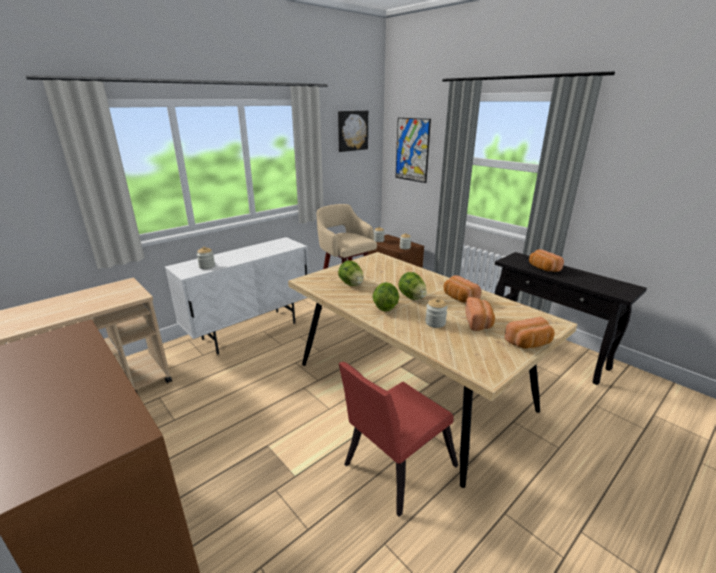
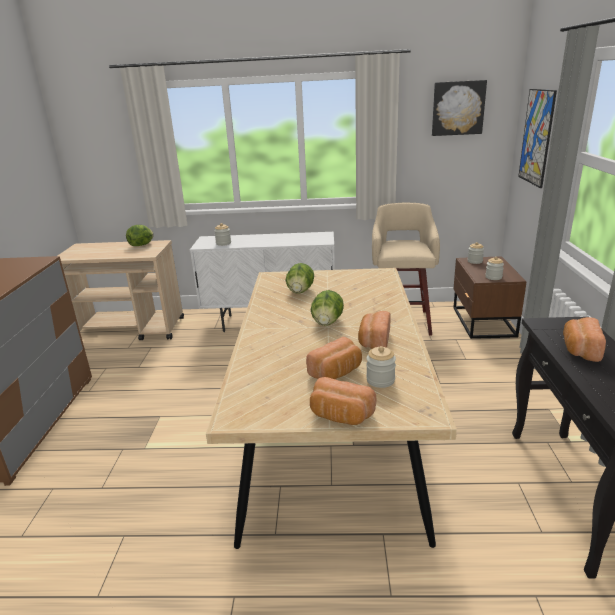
camera: 45 degrees right, 0 degrees up
red chair [339,362,458,517] -> none
lettuce [372,282,399,312] -> lettuce moved to [126,225,154,246]
jar [425,298,448,328] -> jar moved to [366,346,396,388]

